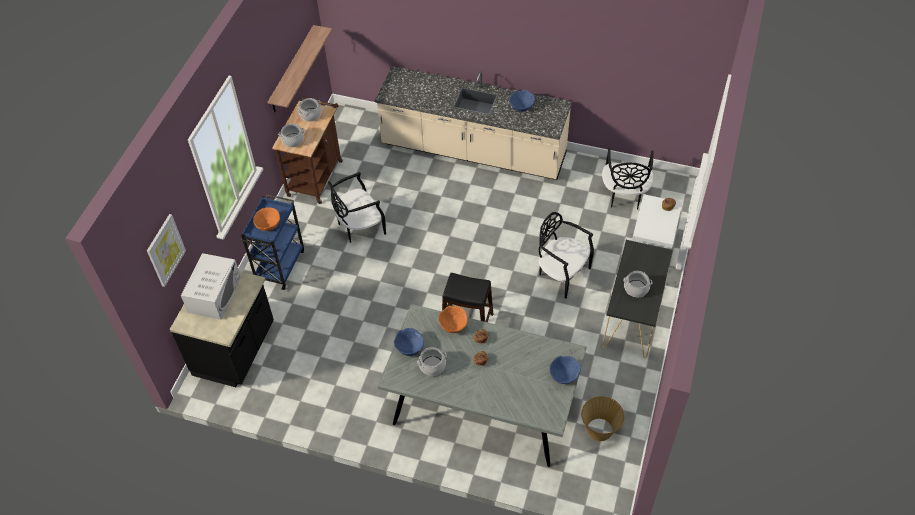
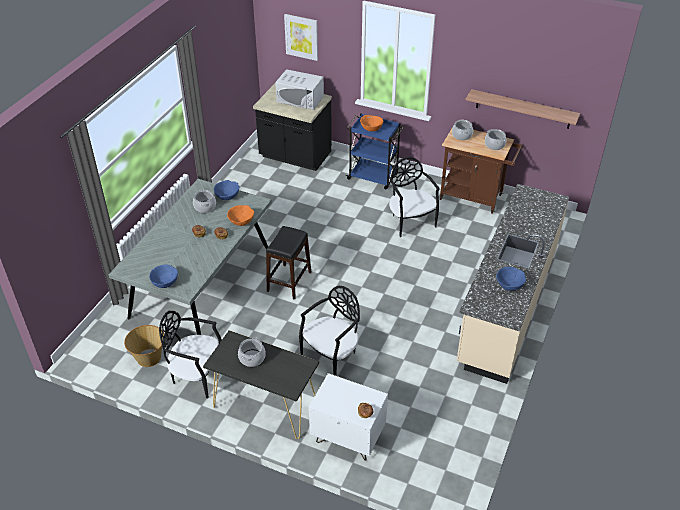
camera: 95 degrees right, 10 degrees down
black chair [602,147,654,210] -> black chair moved to [159,311,222,398]

